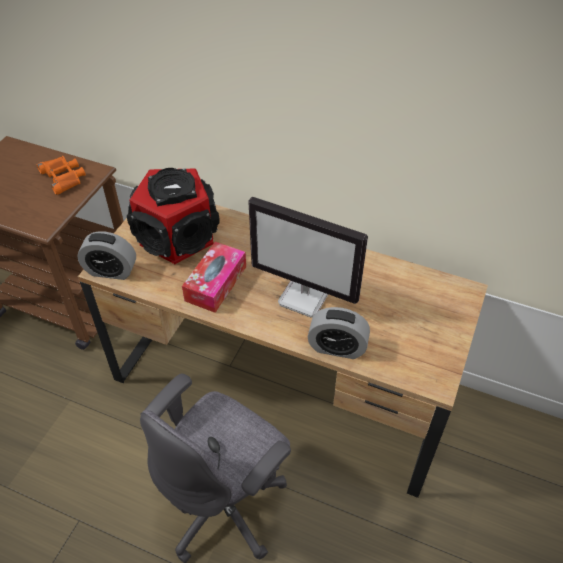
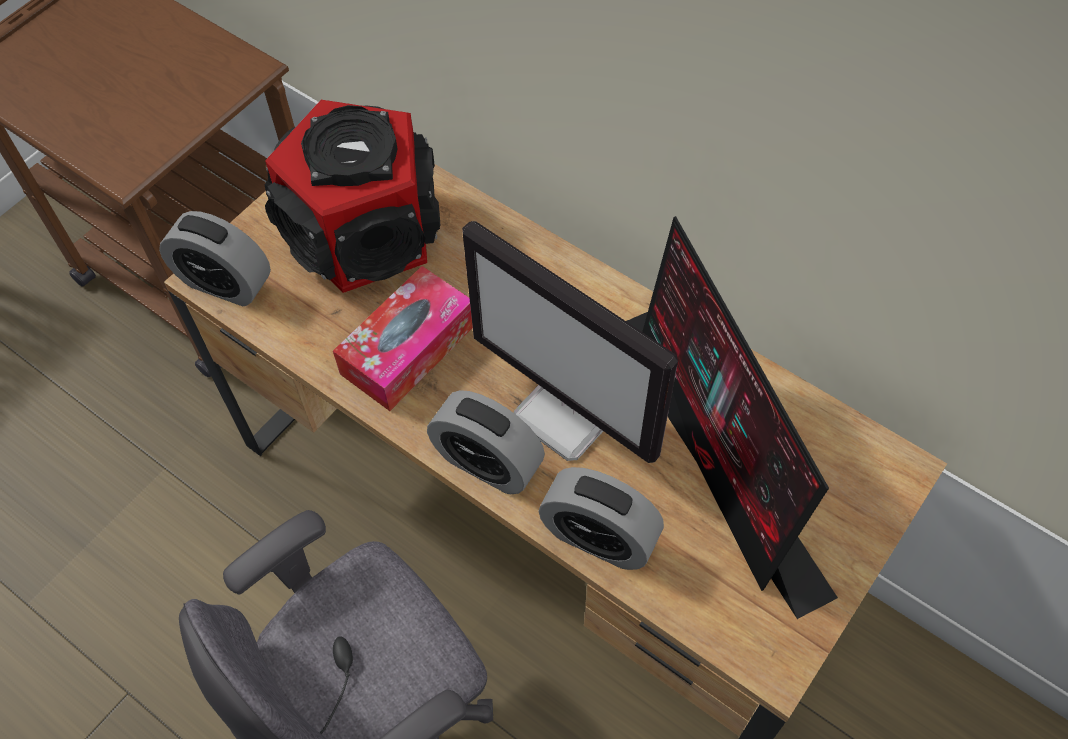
camera: 15 degrees right, 10 degrees up
orange binoculars [37,156,86,195] -> none
none -> alarm clock [427,390,545,494]
none -> monitor [626,216,838,619]

